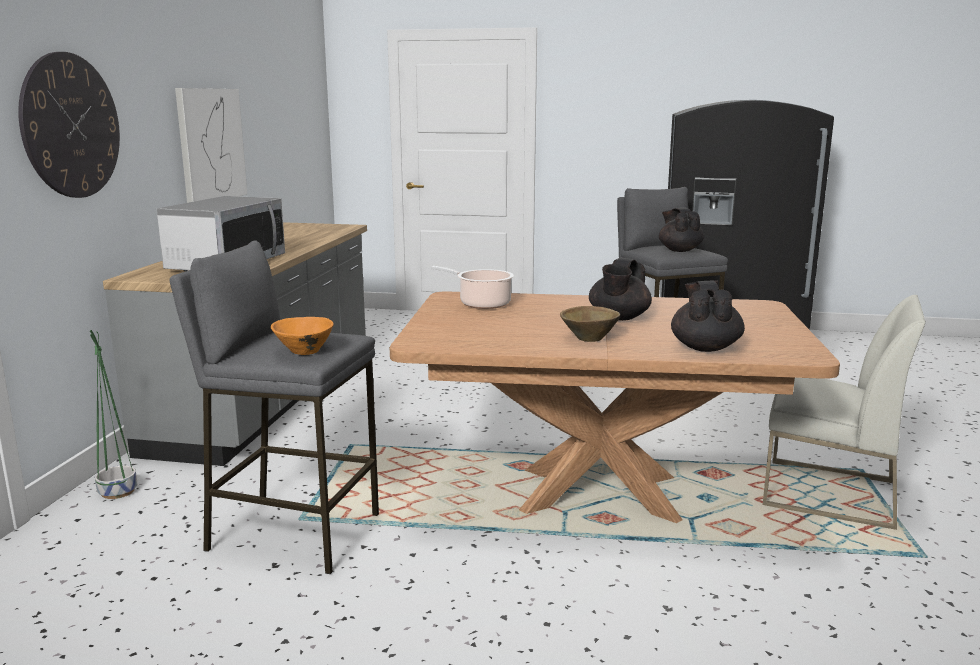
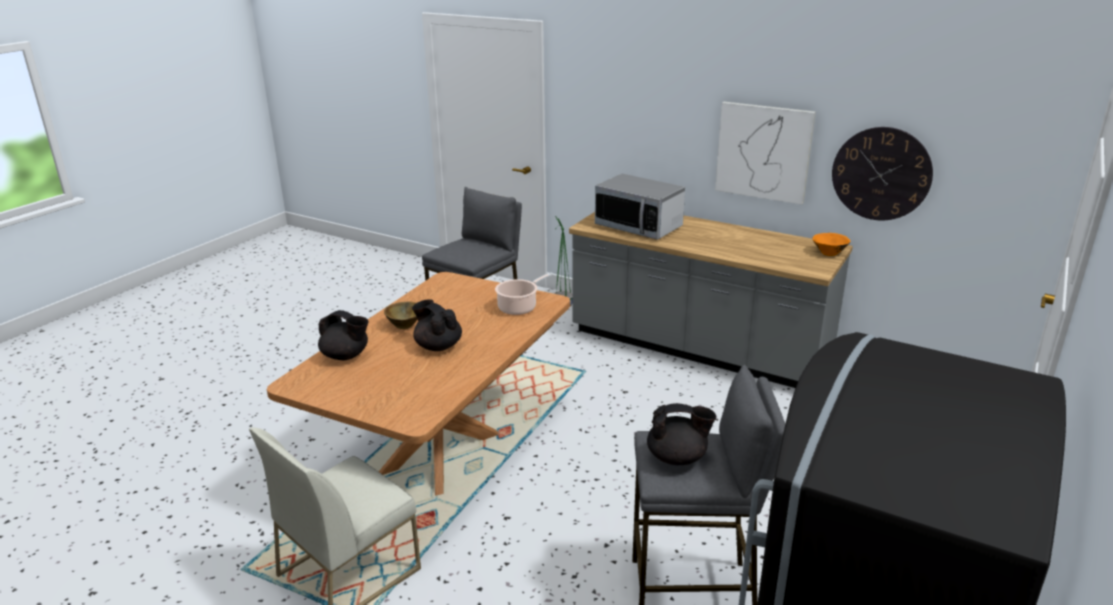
camera: 110 degrees right, 10 degrees up
wall clock [18,52,120,198] -> wall clock moved to [832,127,933,221]
orange bowl [271,317,334,355] -> orange bowl moved to [813,233,850,256]

